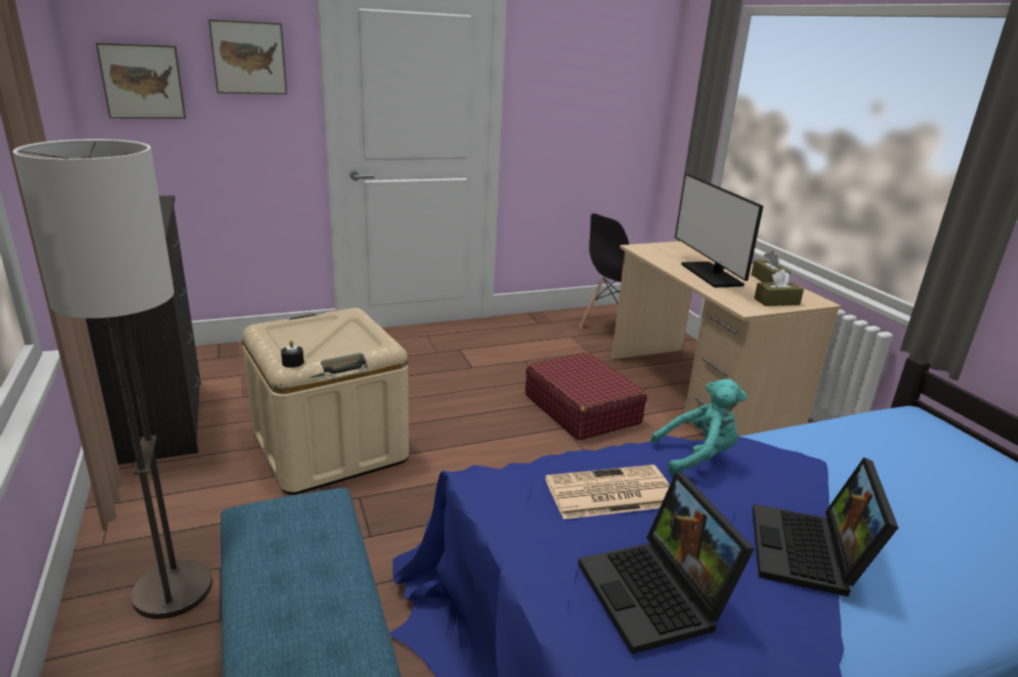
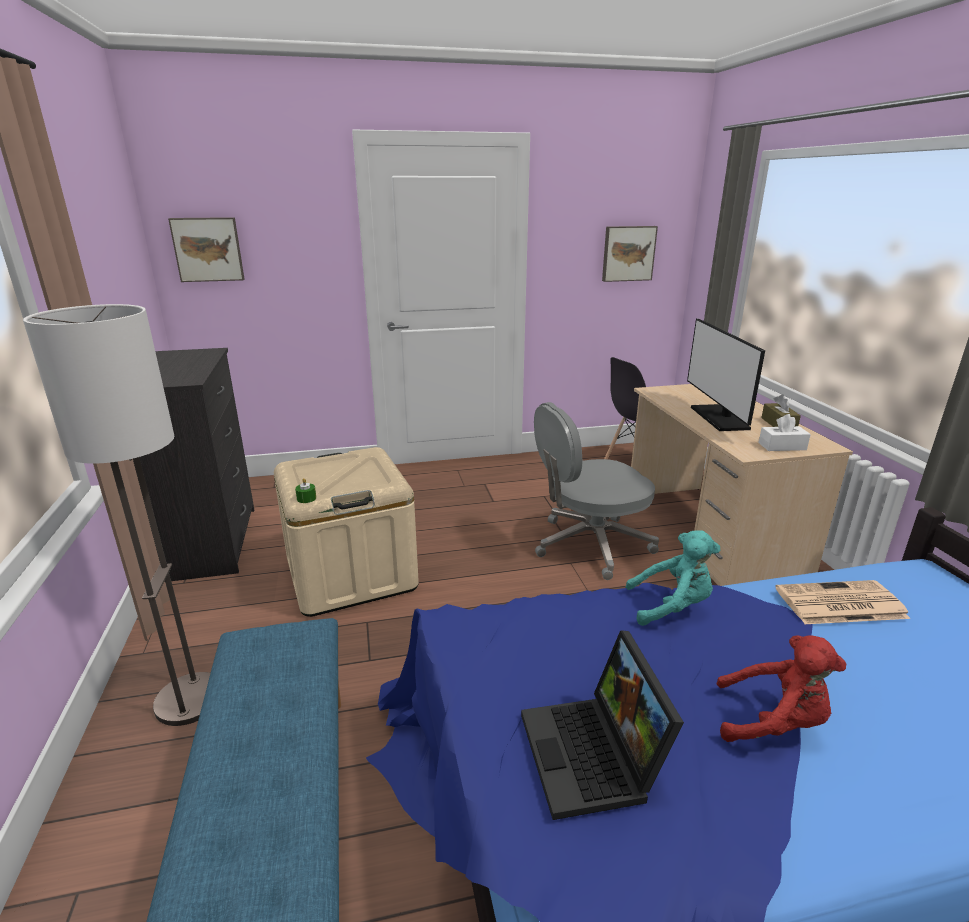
camera: 10 degrees right, 0 degrees up
picture [209,19,287,94] -> picture moved to [602,226,658,282]
black candle [281,340,304,368] -> green candle [295,478,316,503]
red suitcase [525,352,647,440] -> grey office chair [534,402,659,580]
newspaper [545,465,670,519] -> newspaper moved to [775,580,911,624]
laptop [752,458,899,597] -> red plush toy [716,635,846,742]
brown tissue box [754,269,804,306] -> white tissue box [758,414,811,451]

